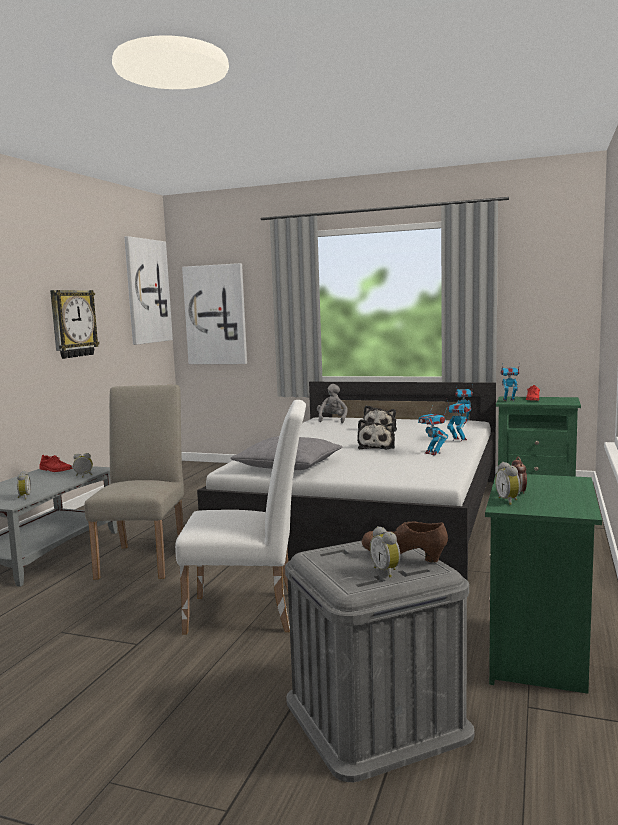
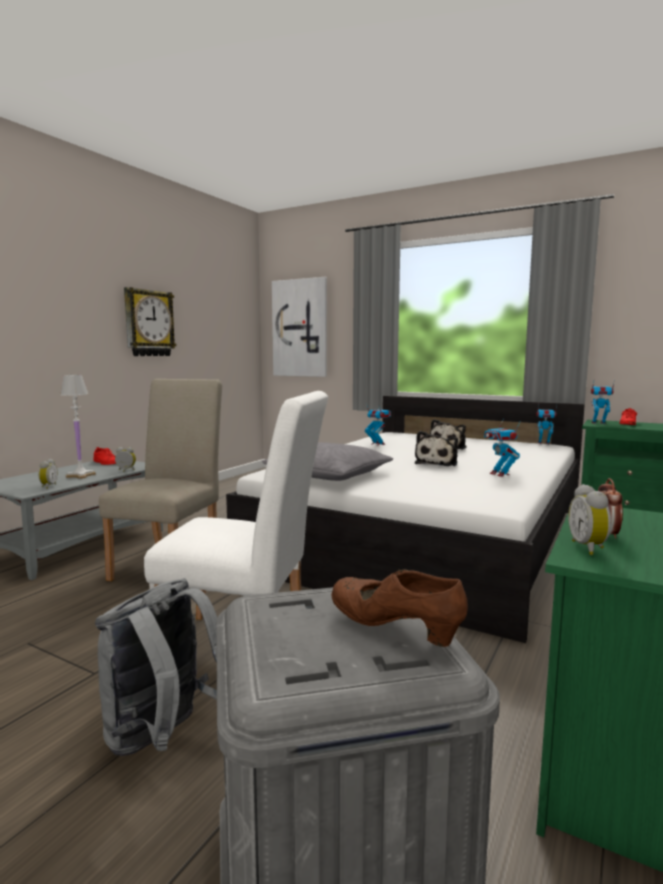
camera: 10 degrees right, 0 degrees up
picture [124,236,173,345] -> none
grey plush toy [317,384,348,423] -> none
alarm clock [370,526,400,577] -> none
toy robot [447,399,471,442] -> toy robot moved to [365,404,391,446]
none -> white table lamp [60,375,96,479]
none -> grey backpack [95,578,217,756]

